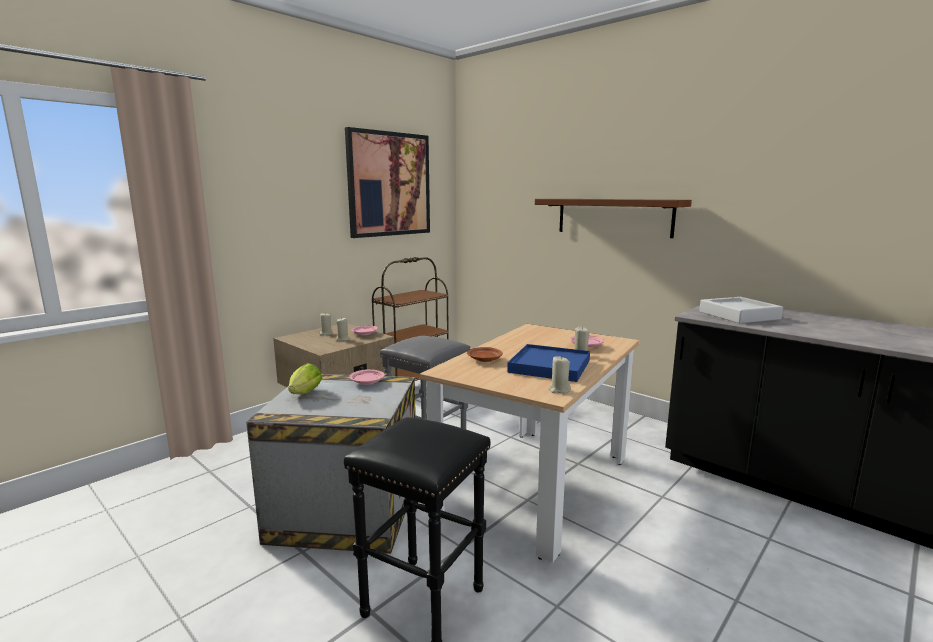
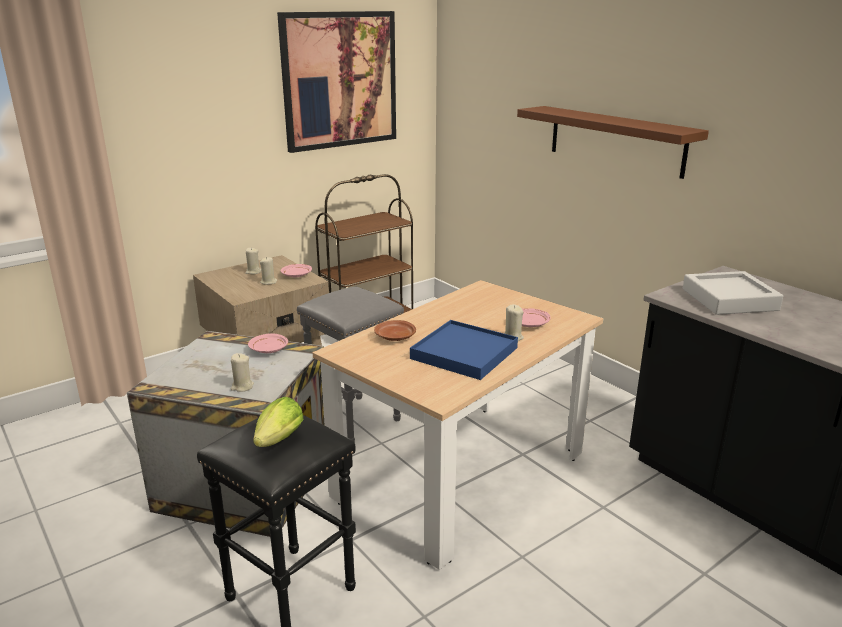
camera: 10 degrees right, 10 degrees up
lettuce [288,363,322,394] -> lettuce moved to [253,397,303,447]
beige candle [548,356,571,393] -> beige candle moved to [231,353,254,392]

